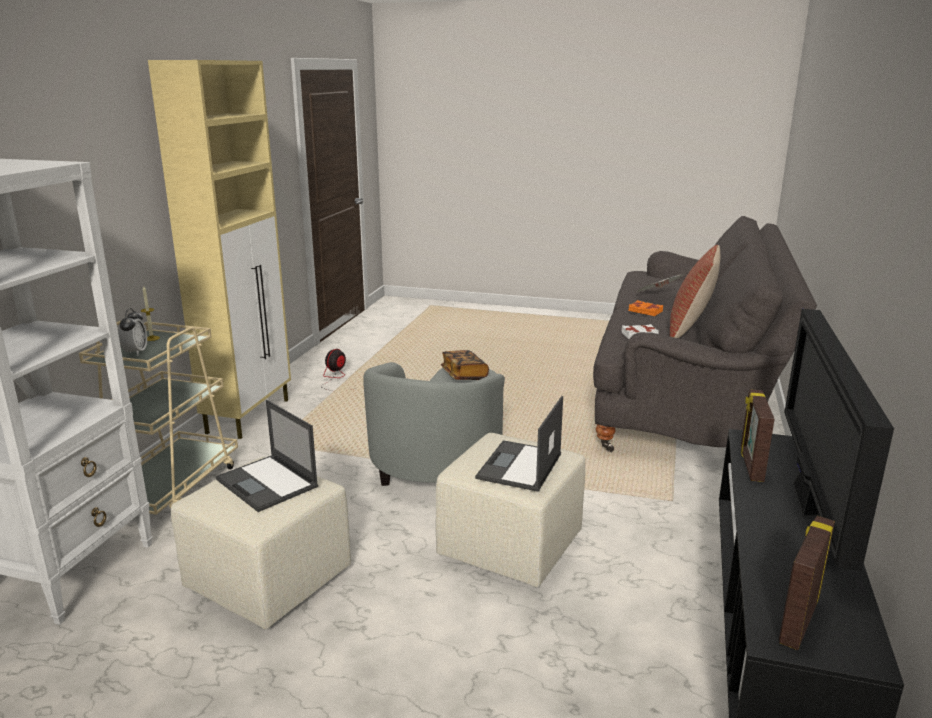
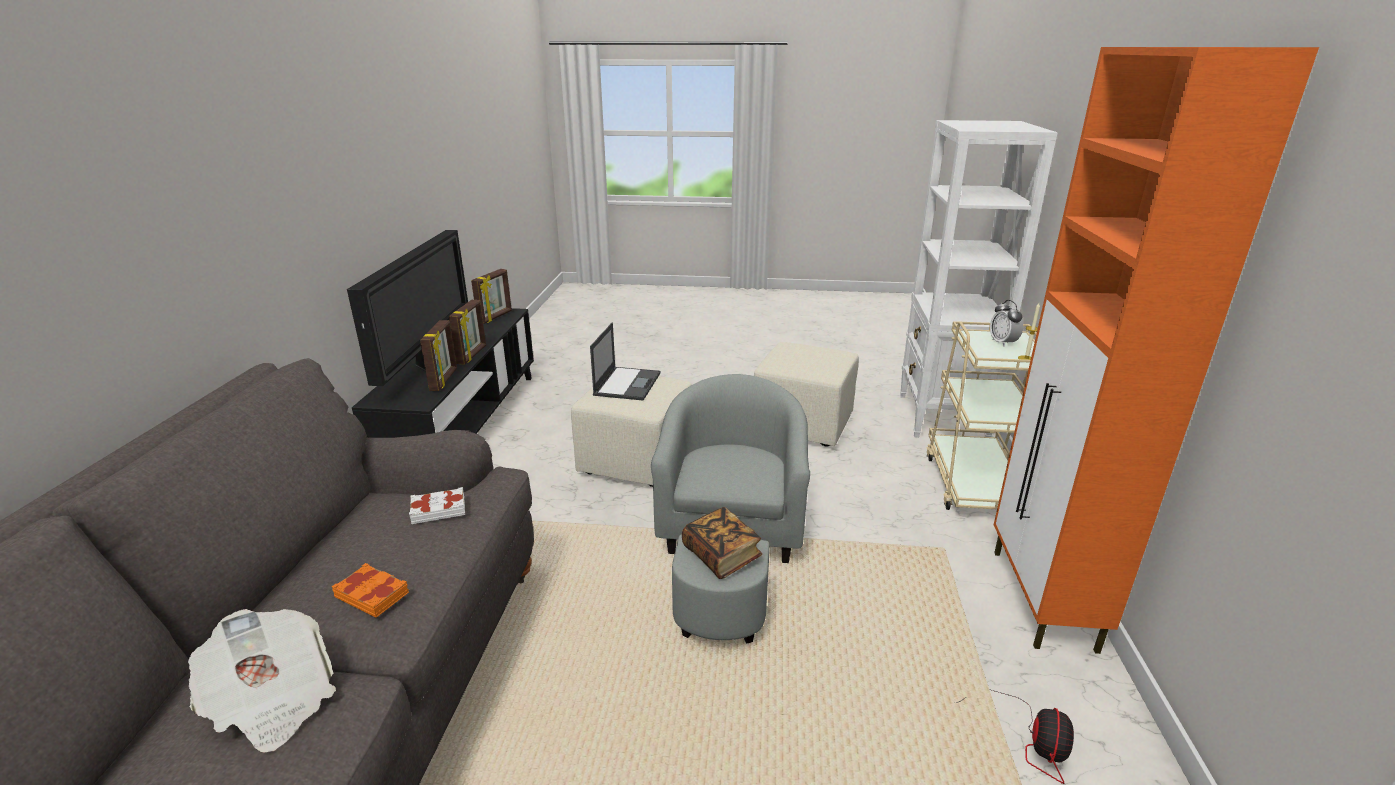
camera: 170 degrees right, 5 degrees up
beige cabinet [148,60,291,439] -> orange cabinet [994,47,1319,654]
laptop [216,400,318,512] -> none
pillow [670,245,720,338] -> none
none -> picture frame [449,300,486,365]

